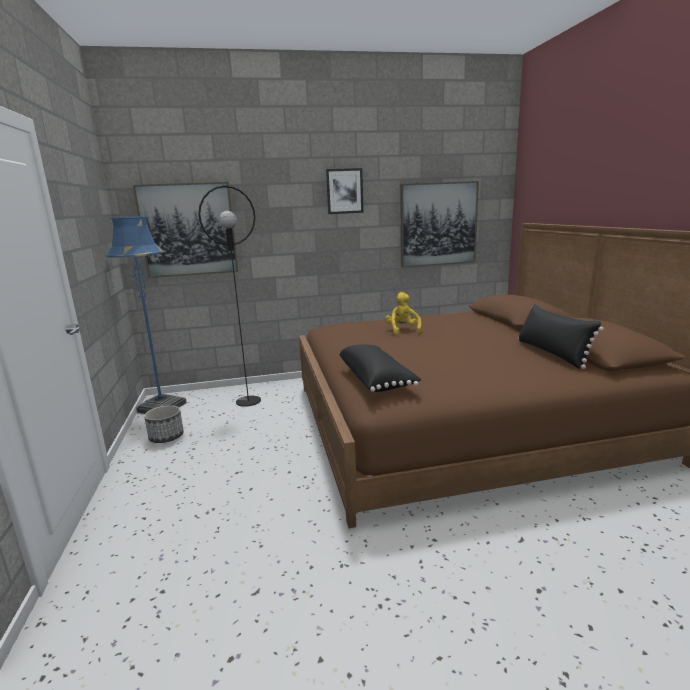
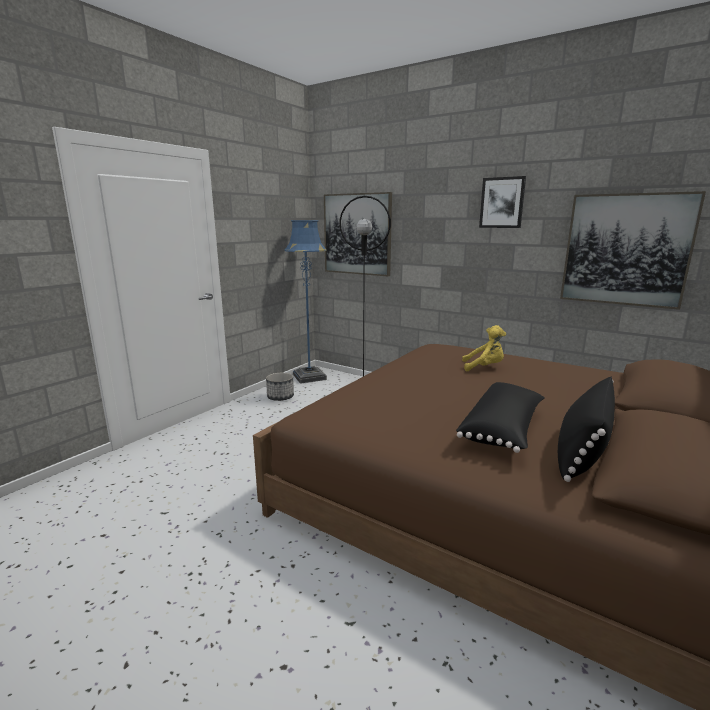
camera: 45 degrees right, 0 degrees up
black pillow [339,344,421,392] -> black pillow moved to [456,382,545,453]
yellow plush toy [385,292,421,335] -> yellow plush toy turned 60 degrees clockwise [462,325,506,371]

